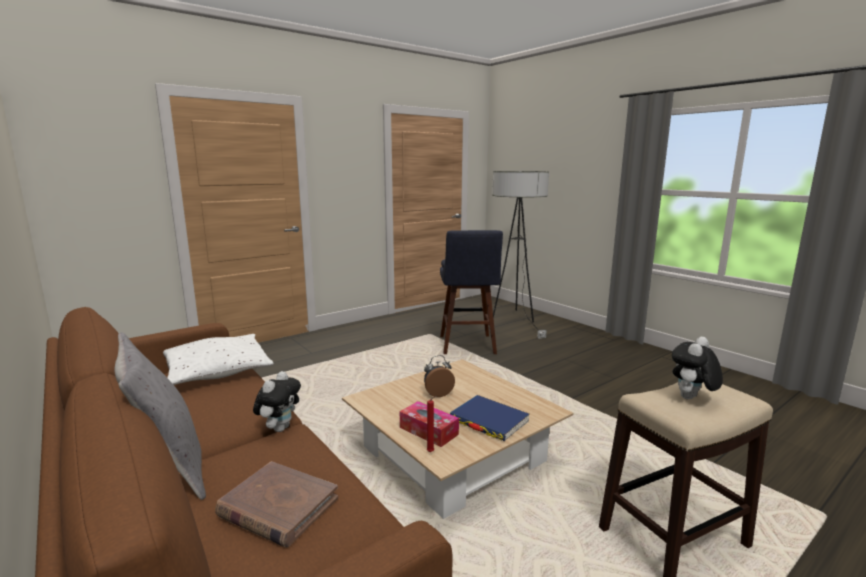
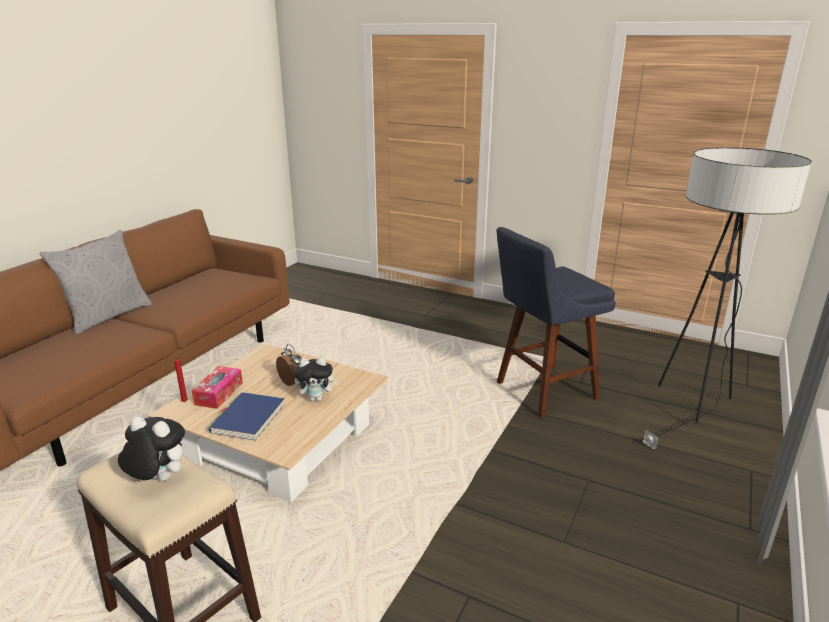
camera: 65 degrees right, 10 degrees up
white pillow [163,334,274,385] -> none
brown book [215,461,338,548] -> none
plush toy [253,371,301,432] -> plush toy moved to [294,357,339,401]

